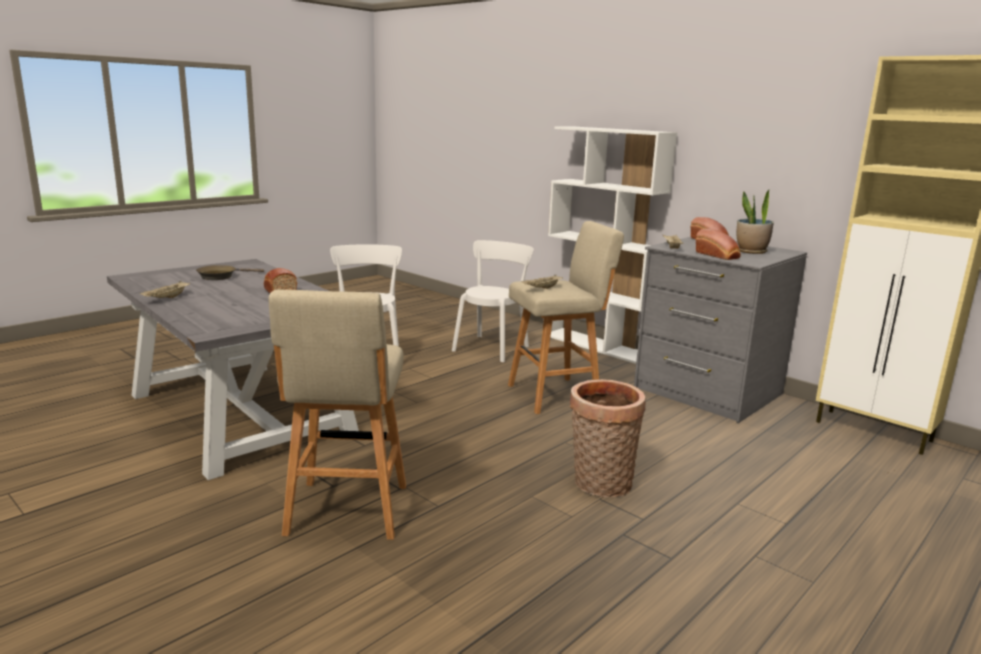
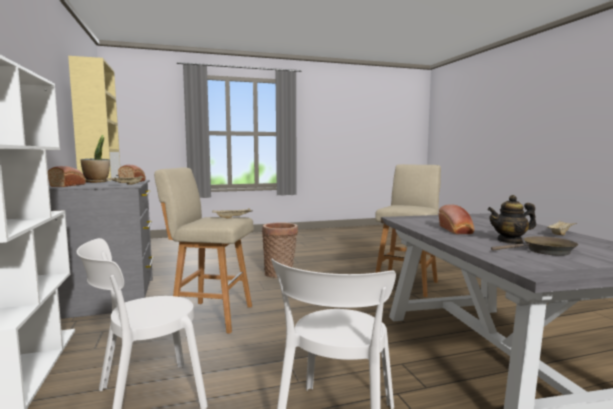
camera: 150 degrees left, 10 degrees down
none -> teapot [487,195,536,244]

